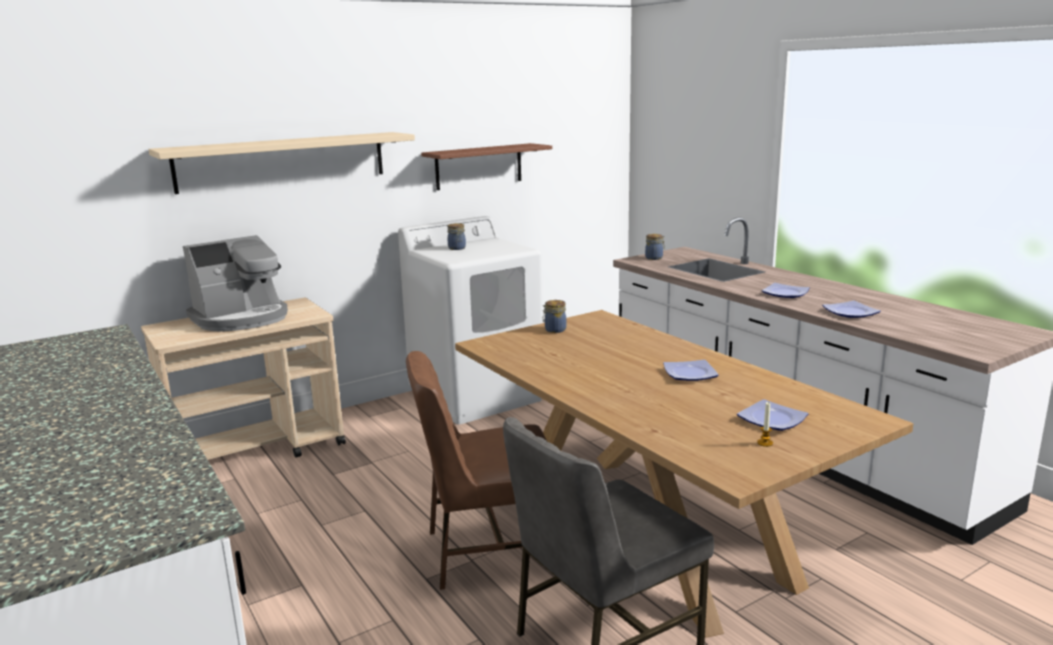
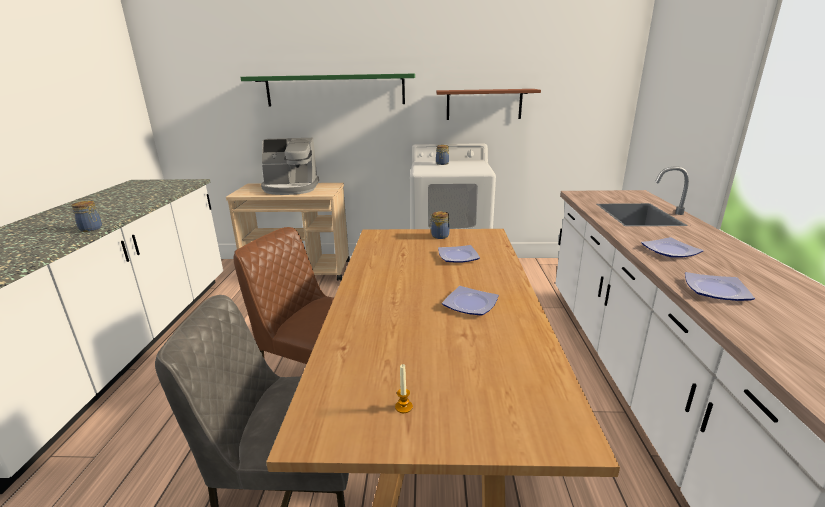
camera: 35 degrees right, 5 degrees up
beige shelf [148,132,415,194] -> green shelf [240,73,415,106]
jar [645,234,665,260] -> jar moved to [71,201,102,232]
plate [737,399,809,431] -> plate moved to [438,245,480,263]

